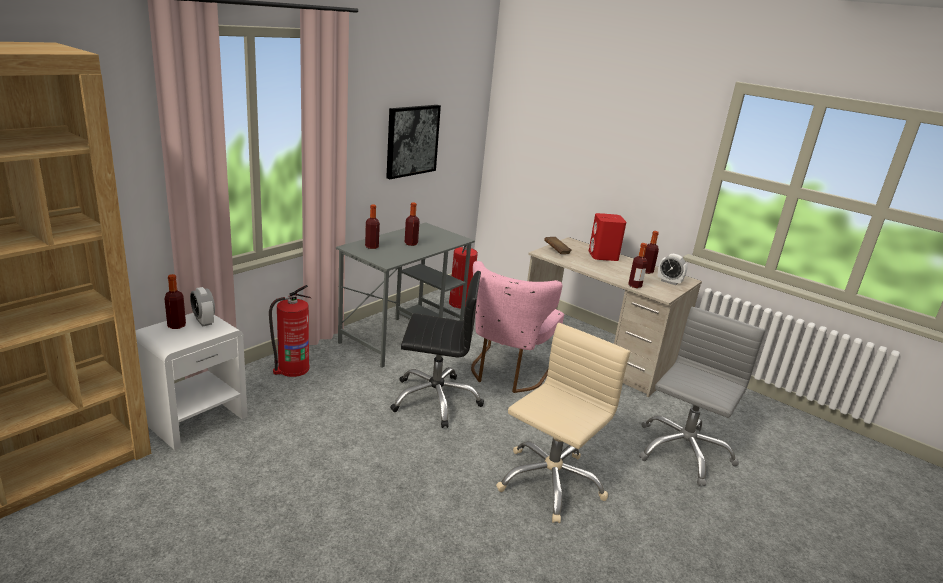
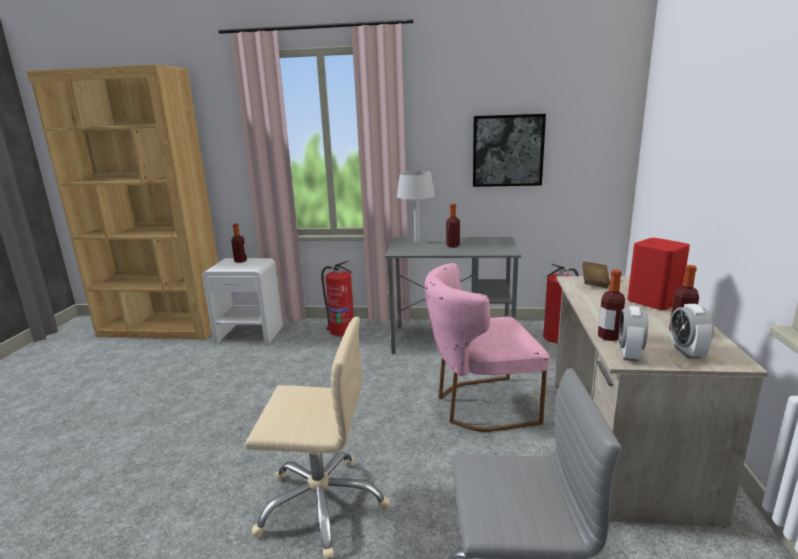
camera: 60 degrees right, 5 degrees down
alarm clock [190,287,215,327] -> alarm clock moved to [619,306,648,362]
bottle [365,204,380,249] -> grey table lamp [397,171,435,243]
black office chair [390,271,484,428] -> none

